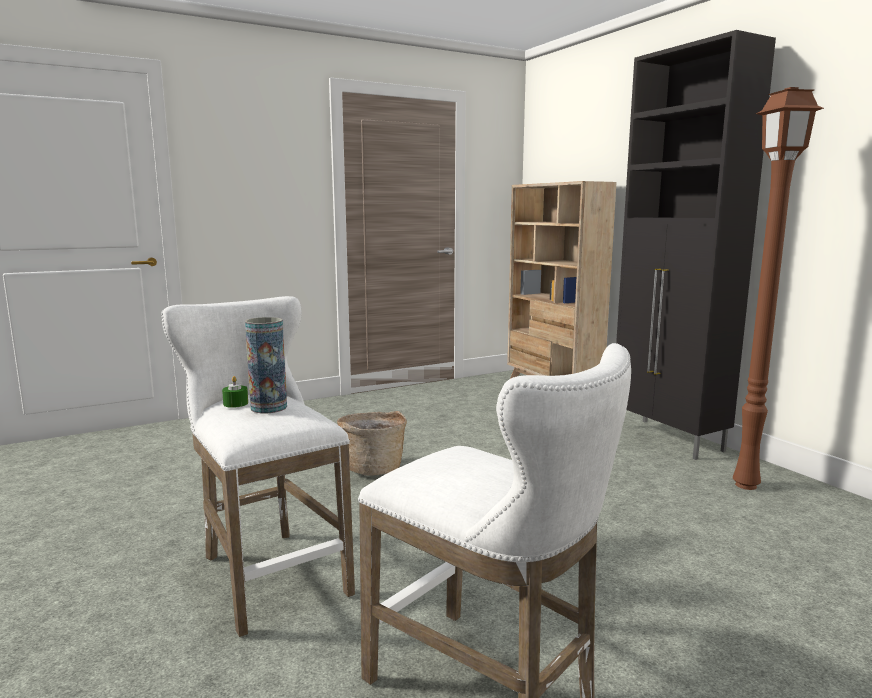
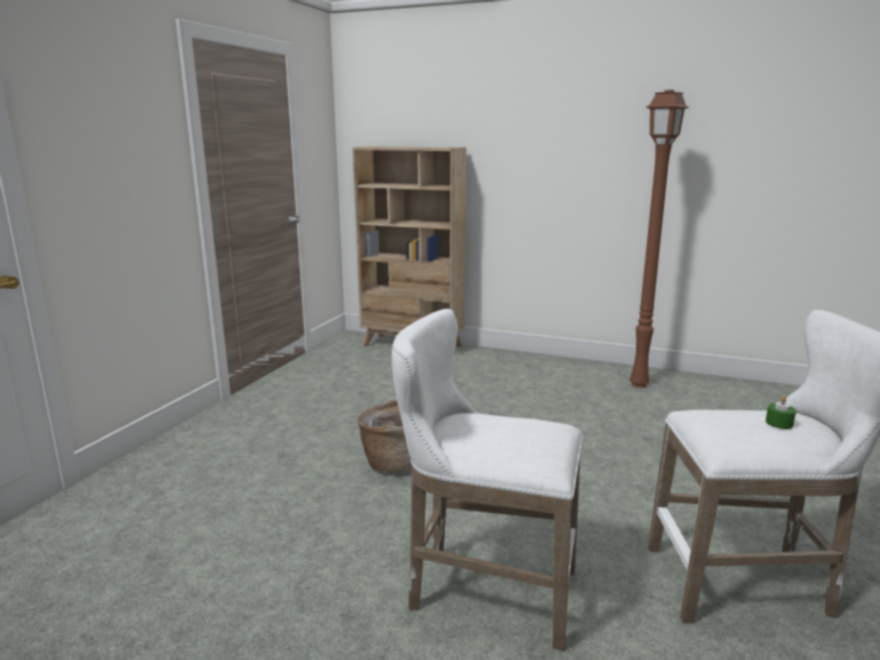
camera: 40 degrees left, 5 degrees up
green candle [222,376,248,408] -> green candle moved to [766,396,796,429]
vase [245,317,287,413] -> none
black cabinet [616,30,776,460] -> none

